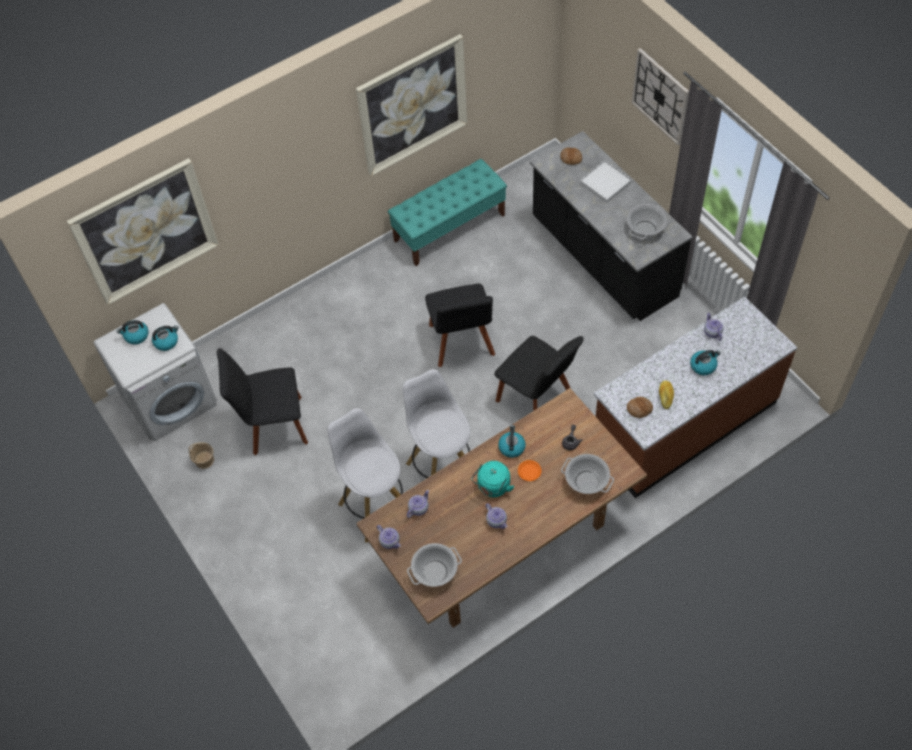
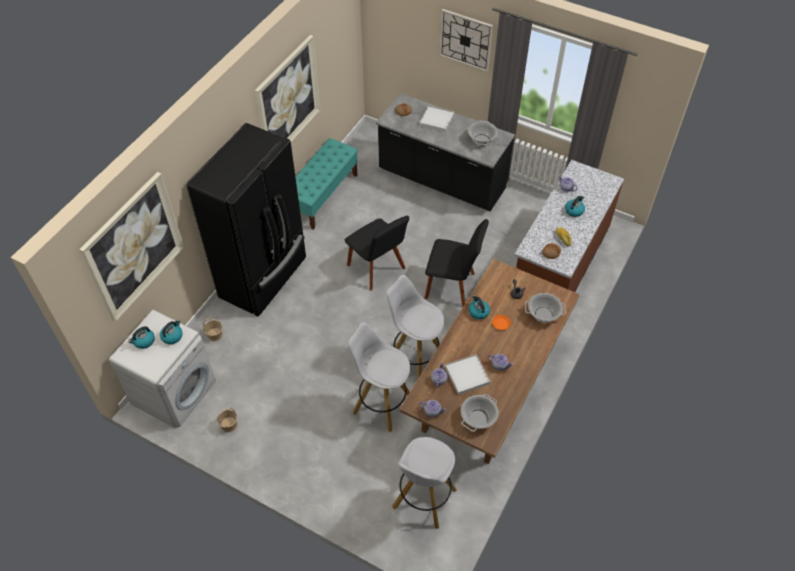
camera: 30 degrees left, 5 degrees down
black chair [217,348,308,455] -> none
turquoise kettle [471,461,514,497] -> none
none -> black fridge [186,123,306,316]
none -> basket [203,319,223,341]
none -> white stool [392,437,457,529]
none -> white tray [445,354,490,395]

